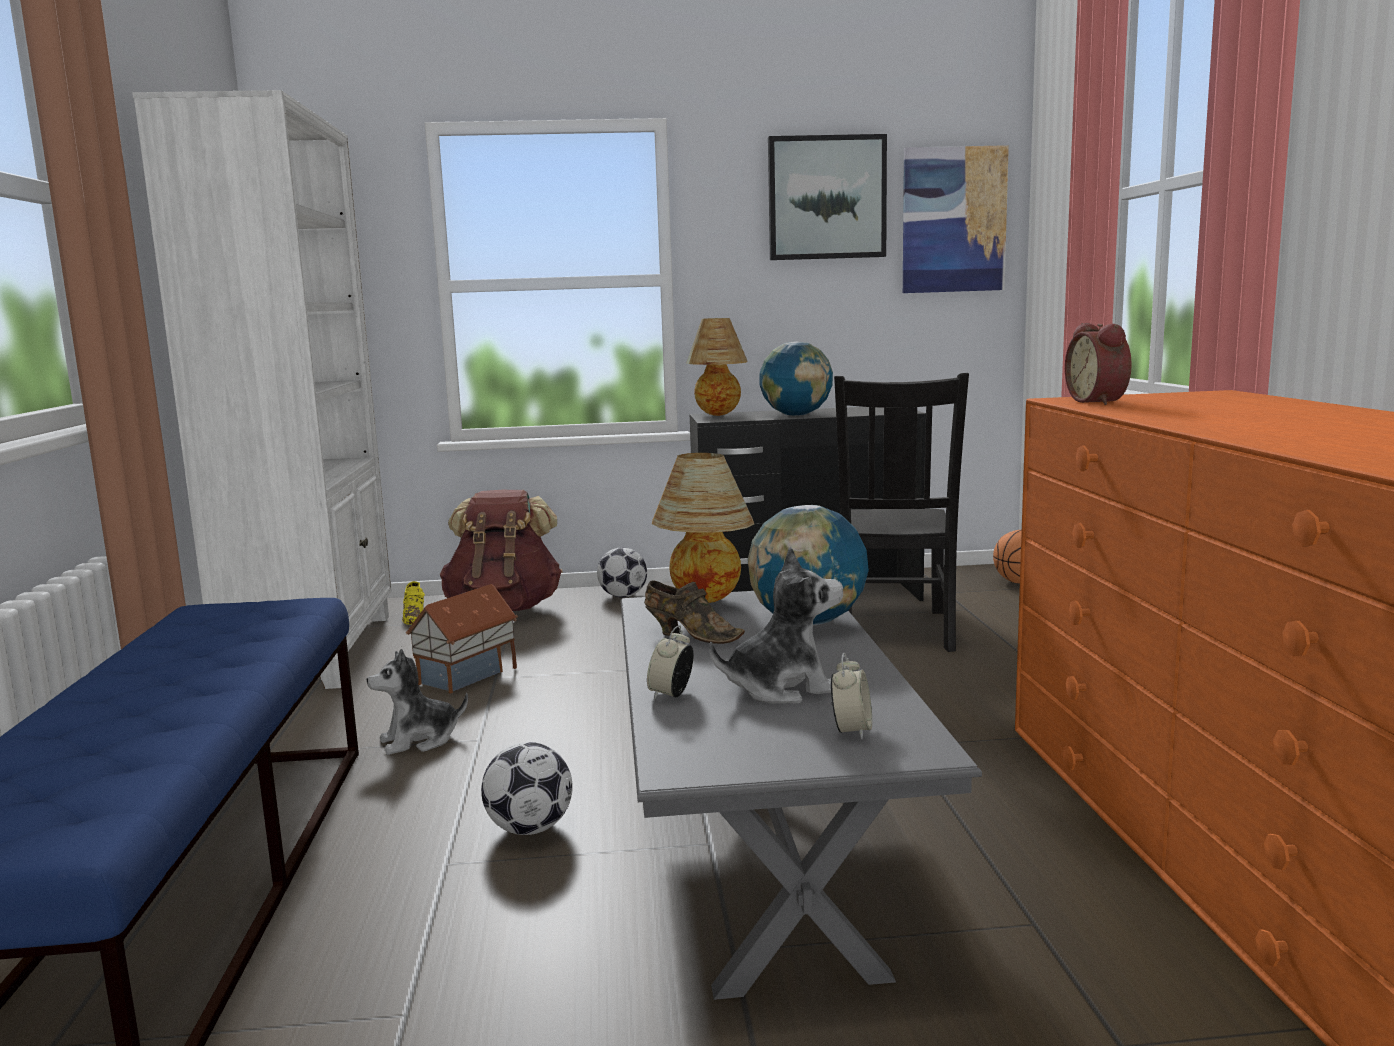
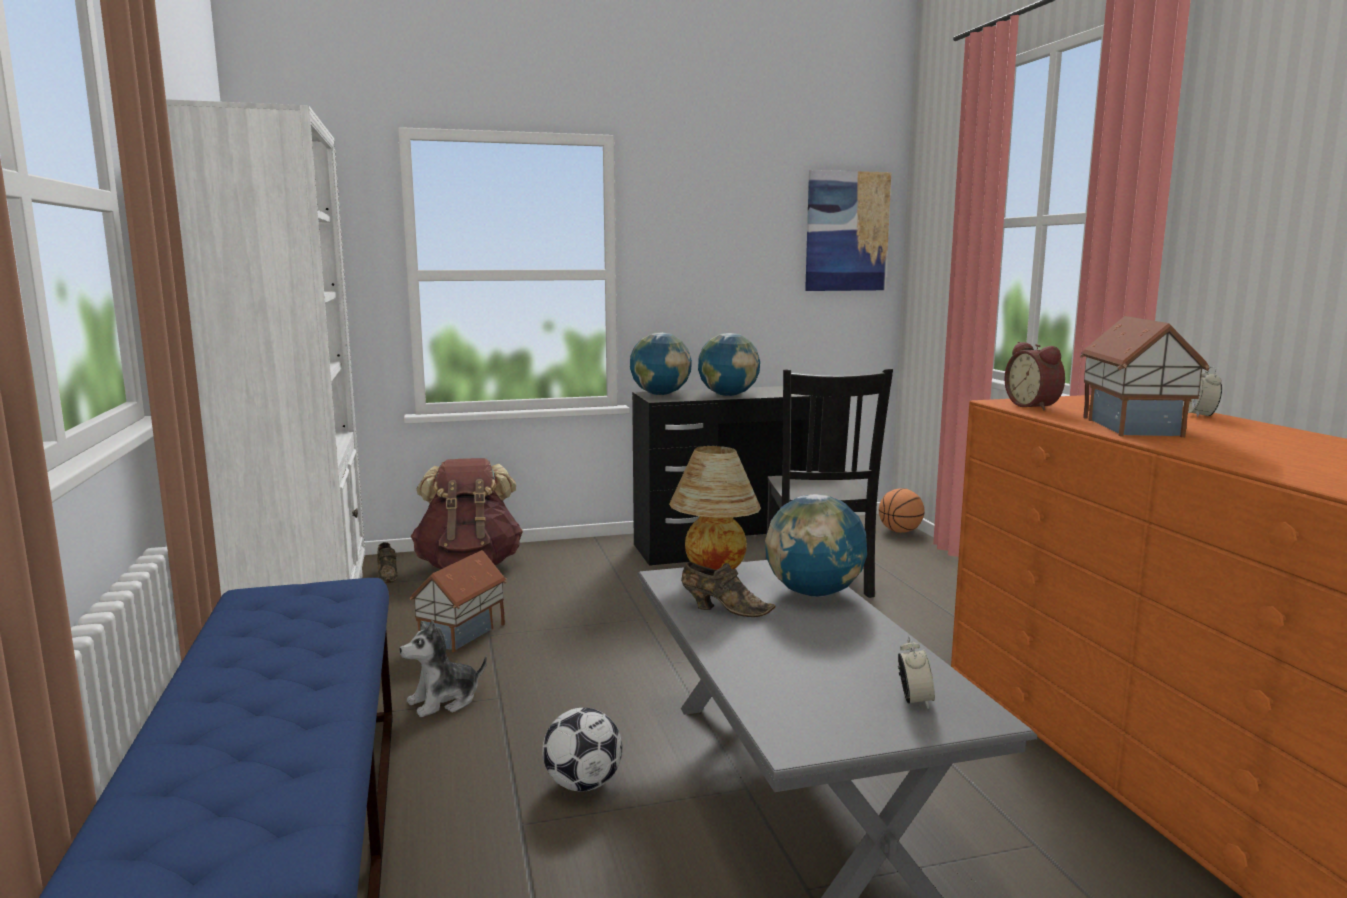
camera: 10 degrees left, 0 degrees up
yellow shoe [402,581,425,625] -> brown shoe [377,542,398,583]
football [597,547,647,598] -> none
alarm clock [647,625,694,700] -> alarm clock moved to [1188,366,1222,417]
table lamp [686,318,748,416] -> globe [630,333,692,395]
plush toy [709,546,843,704] -> none
picture [768,134,887,260] -> none
none -> toy house [1080,316,1209,438]

